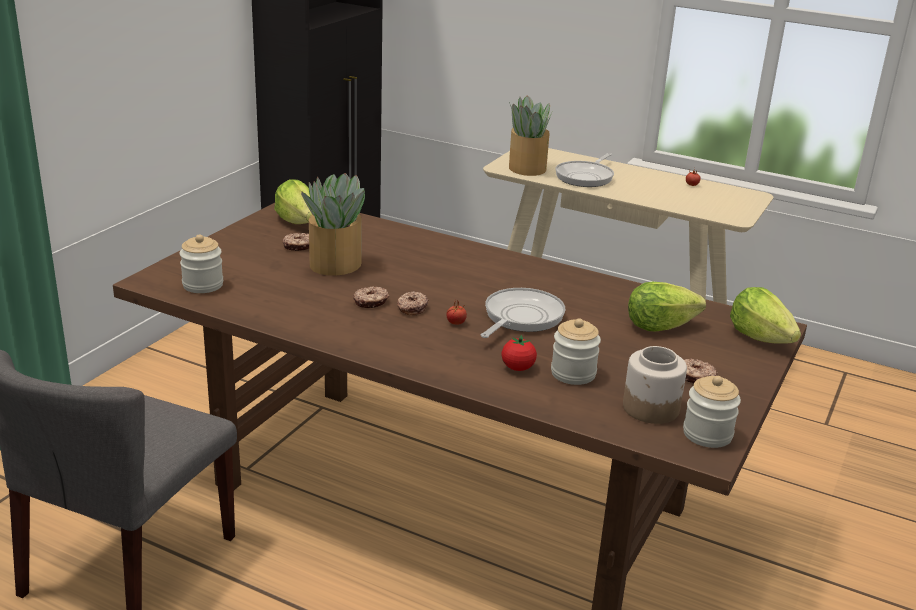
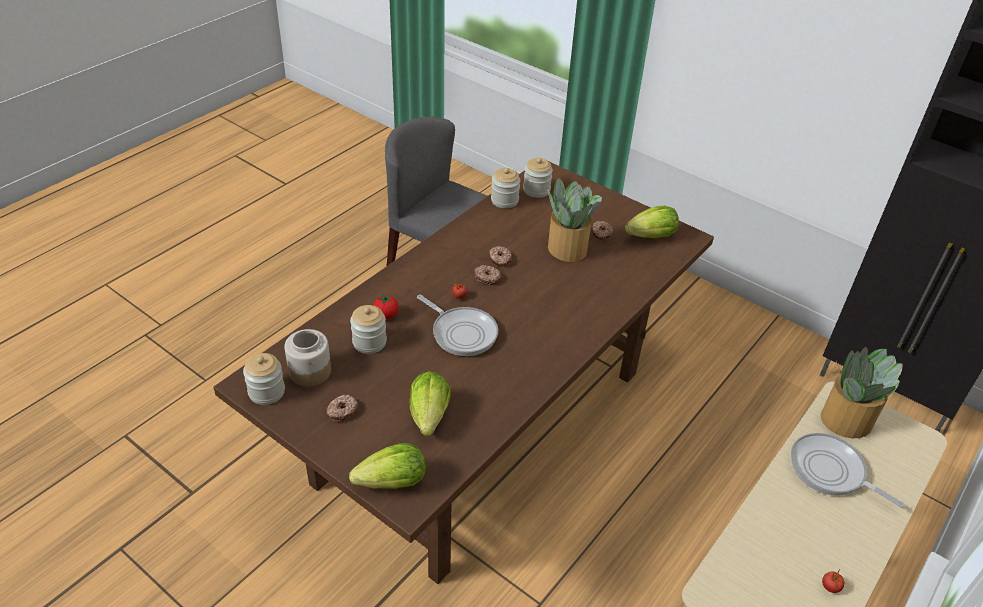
camera: 100 degrees right, 15 degrees up
none -> jar [491,168,520,208]

